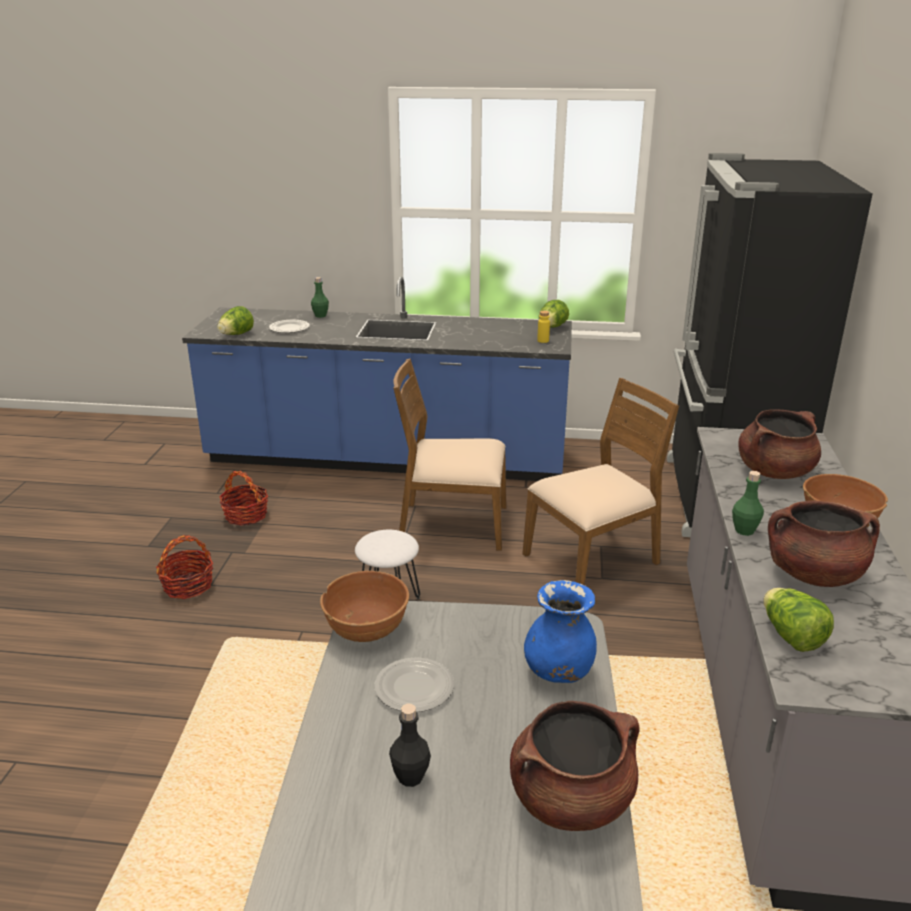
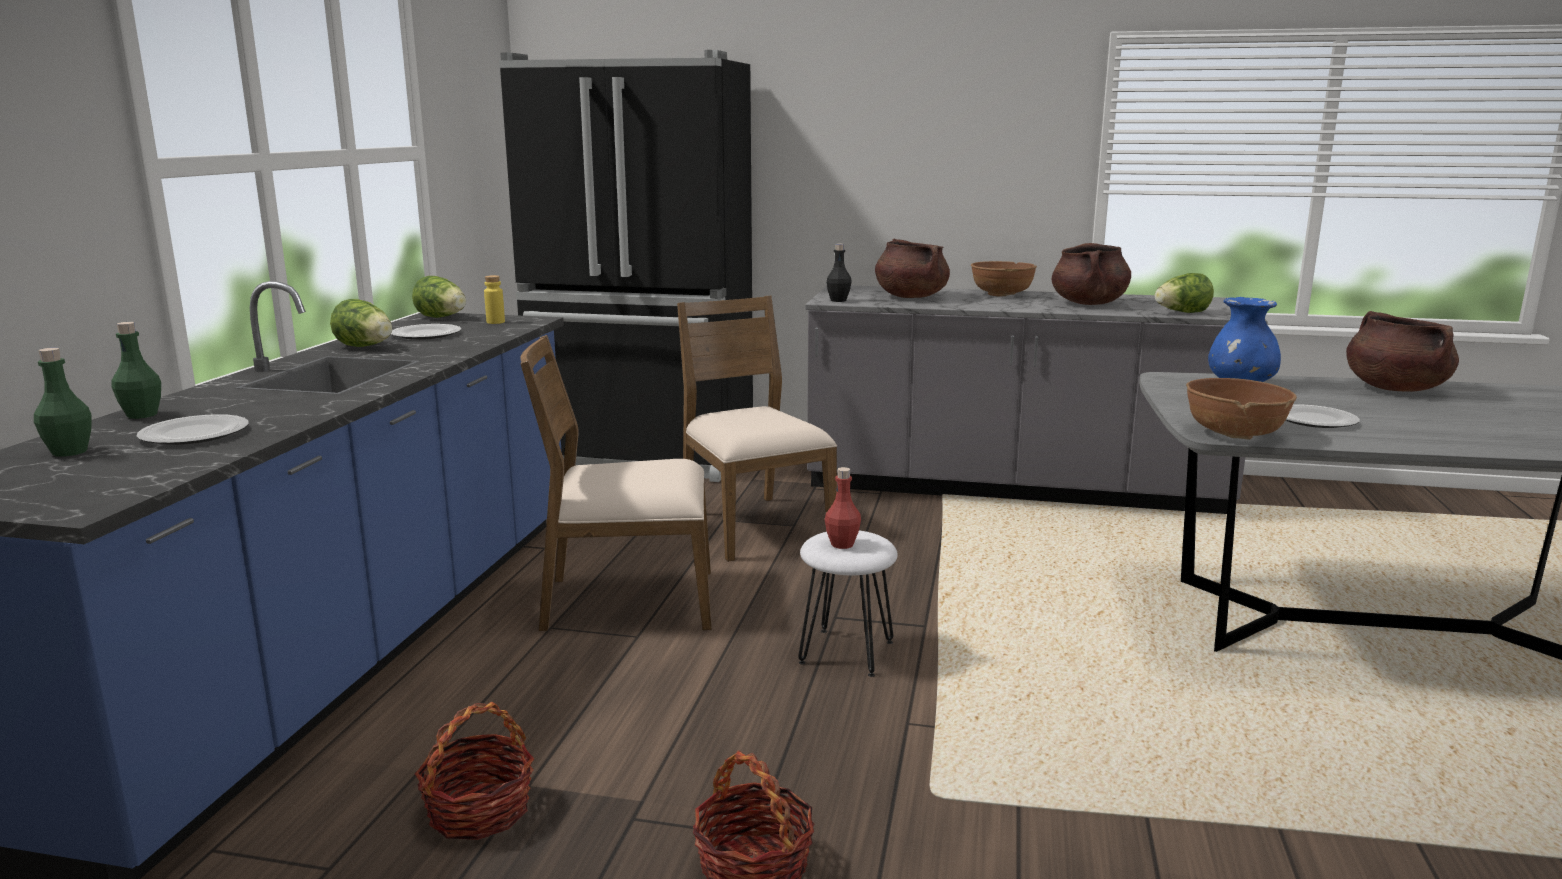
camera: 85 degrees left, 10 degrees down
lettuce [217,306,254,335] -> lettuce moved to [330,299,392,347]
black bottle [389,704,431,787] -> black bottle moved to [826,244,852,302]
brown chair [393,358,507,551] -> brown chair turned 75 degrees clockwise [520,335,712,631]
green bottle [732,471,764,536] -> green bottle moved to [34,348,92,457]
none -> plate [391,324,461,340]
none -> red bottle [825,467,861,549]

